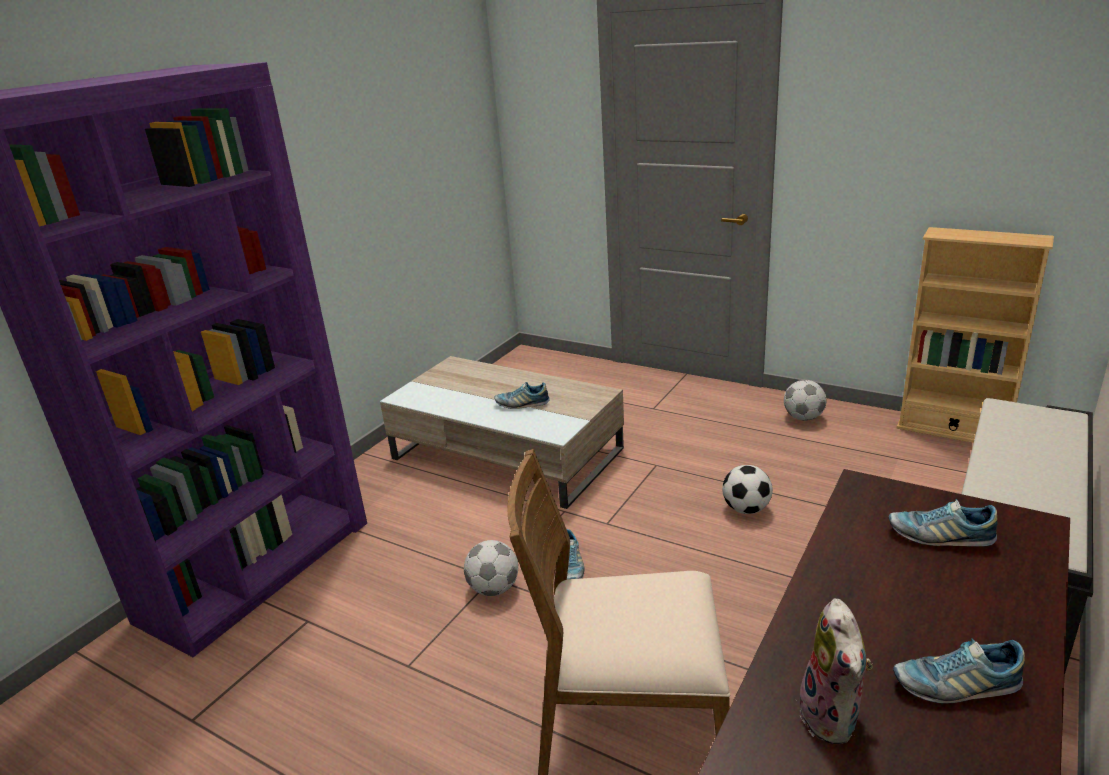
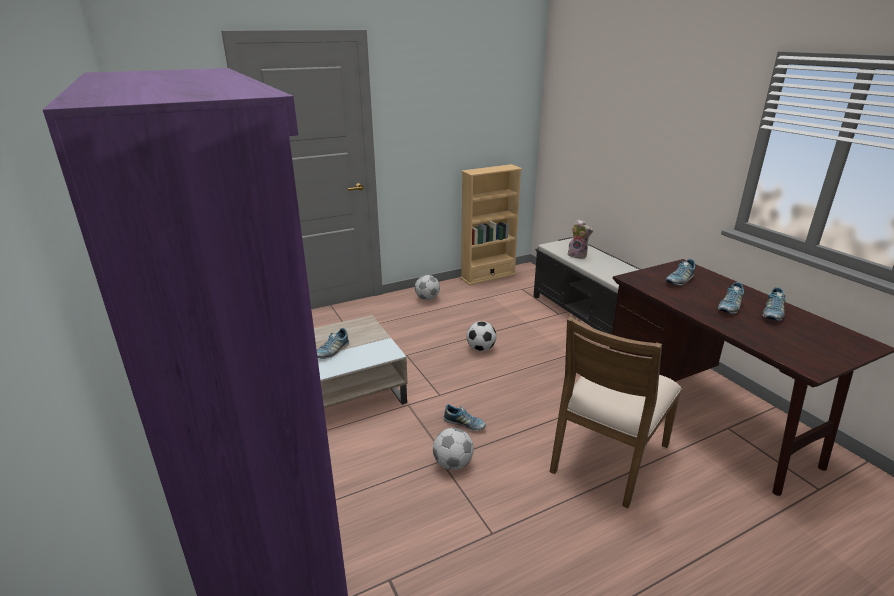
camera: 60 degrees left, 0 degrees up
plush toy [799,598,873,744] -> plush toy moved to [568,219,593,259]
none -> shoe [718,282,744,314]

